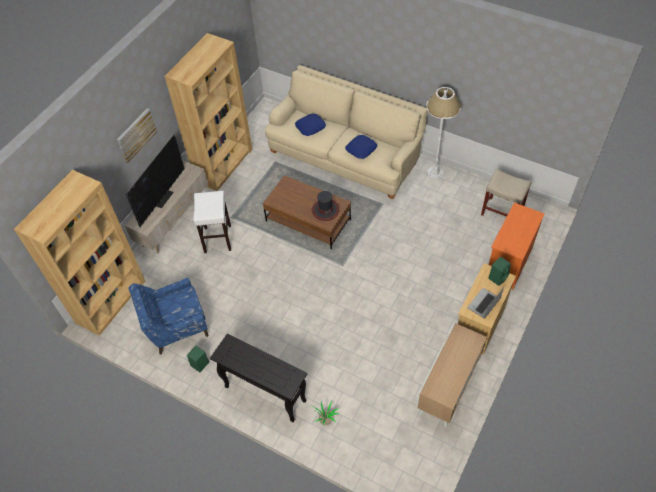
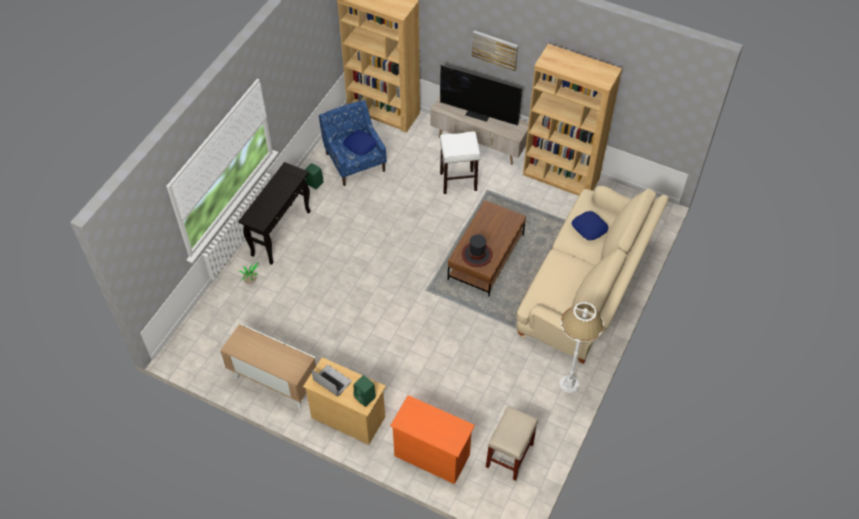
camera: 85 degrees right, 0 degrees up
blue pillow [345,135,377,159] -> blue pillow moved to [343,130,377,156]

